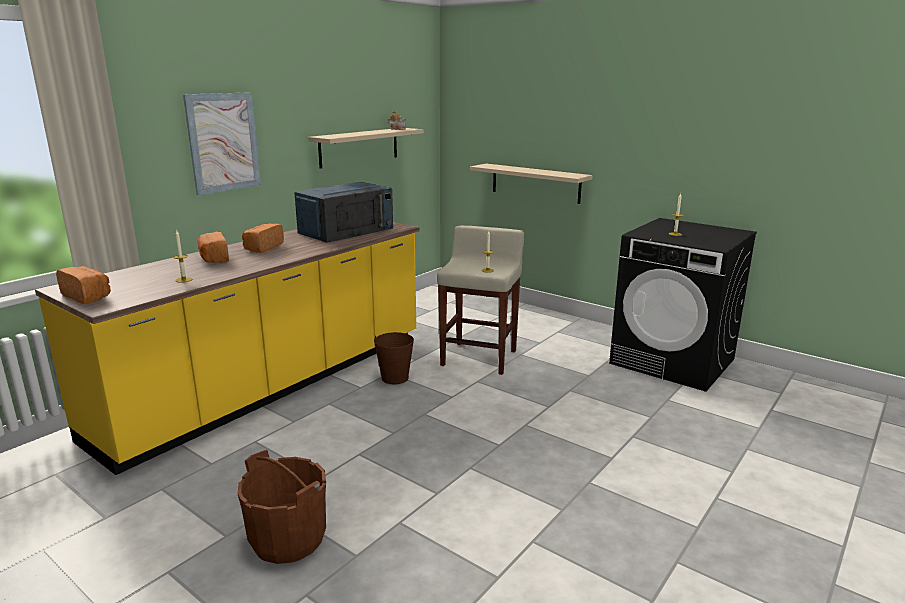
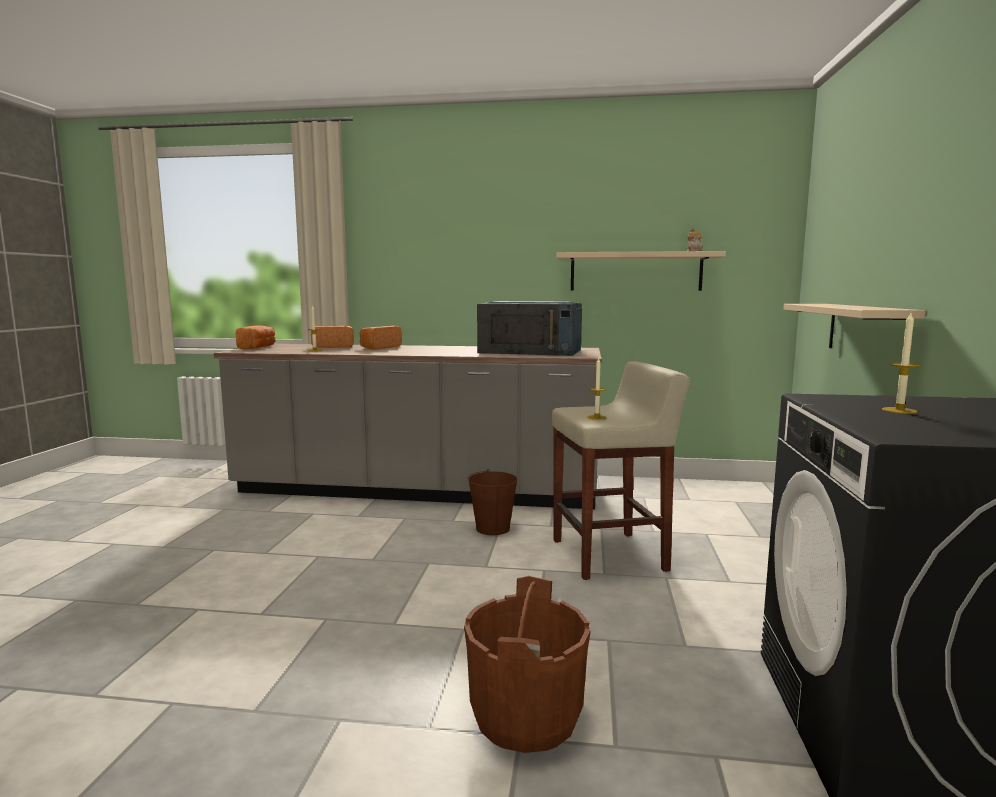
camera: 60 degrees right, 10 degrees down
yellow counter [35,222,419,475] -> grey counter [214,344,602,509]
picture [183,92,261,195] -> none
brown bucket [238,450,326,564] -> brown bucket moved to [464,576,590,753]
bread [242,223,284,253] -> bread moved to [311,326,354,348]

